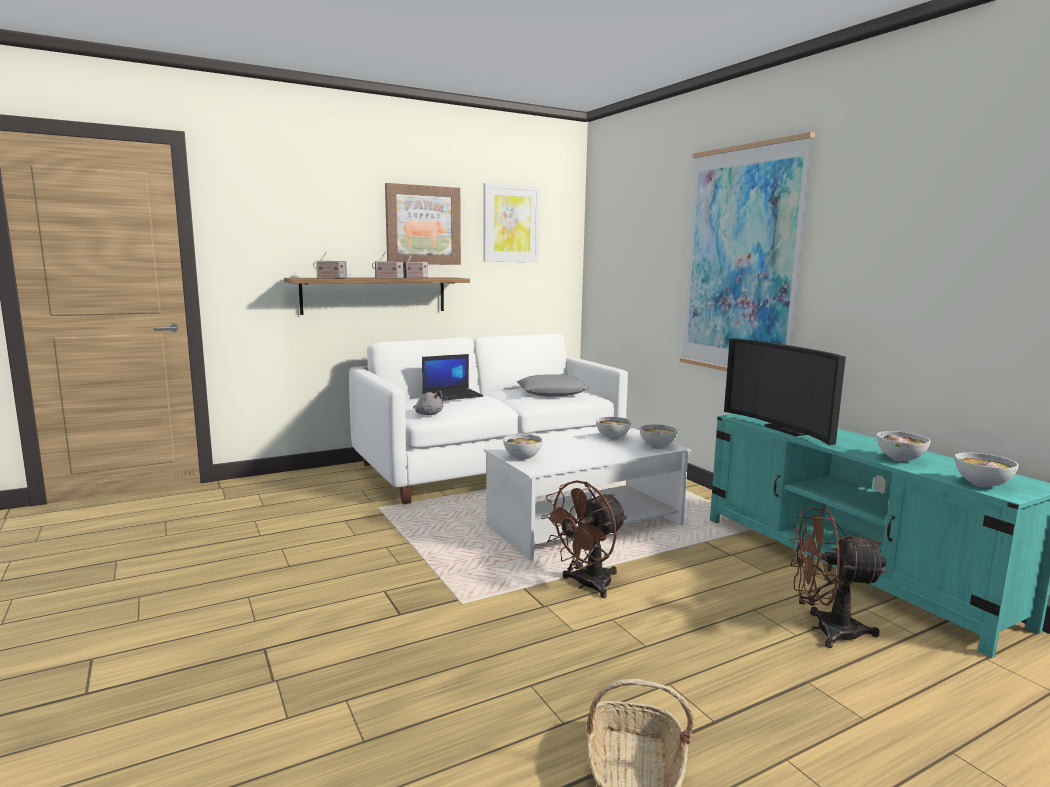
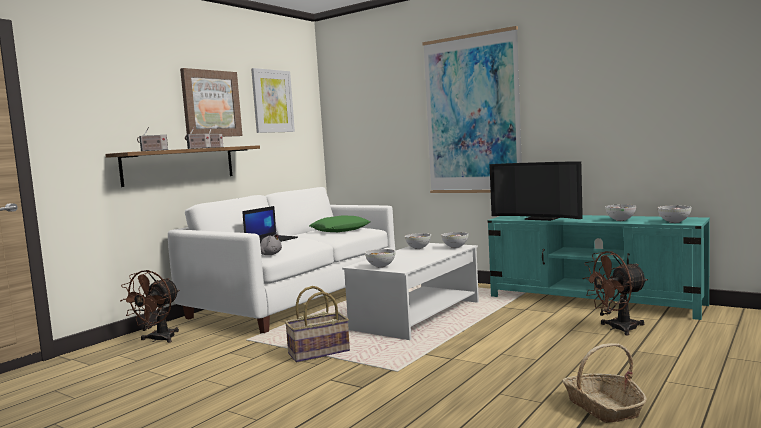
camera: 25 degrees left, 5 degrees down
grey pillow [517,374,589,397] -> green pillow [309,215,371,232]
brown fan [541,480,628,598] -> brown fan moved to [120,270,179,343]
none -> basket [285,286,350,362]

